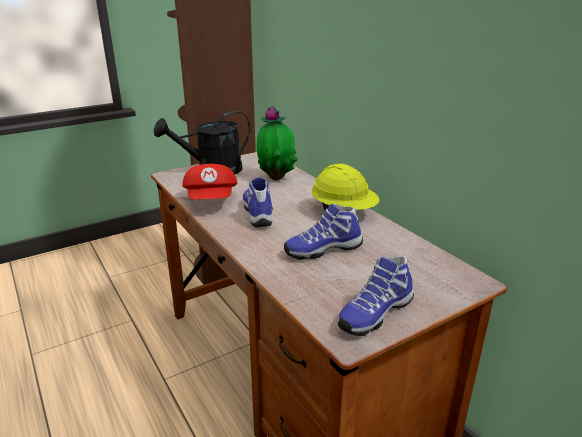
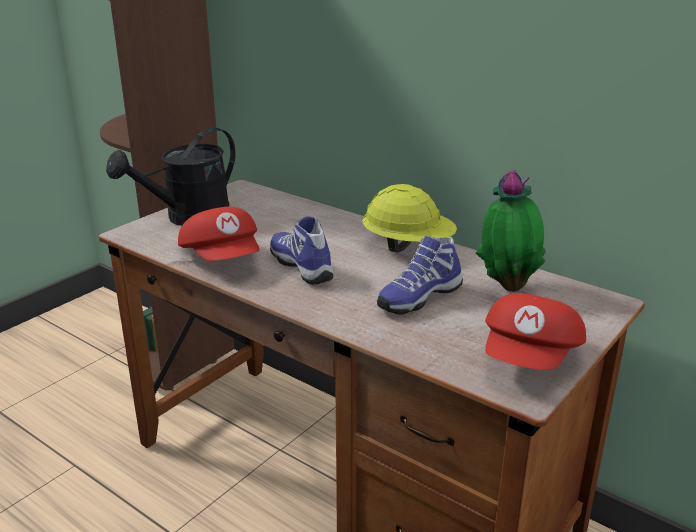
camera: 20 degrees left, 0 degrees up
potted plant [257,106,298,181] -> potted plant moved to [476,170,546,292]
shoe [338,256,414,336] -> red cap [485,293,586,370]

